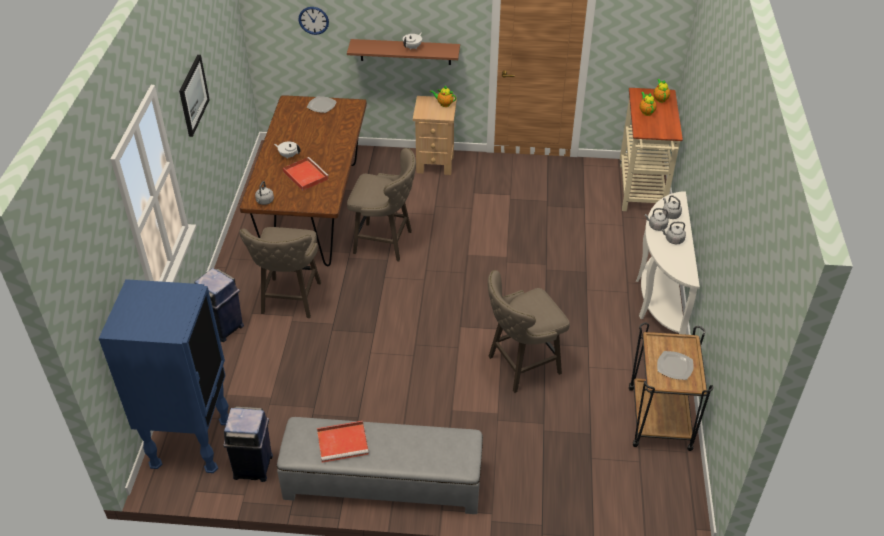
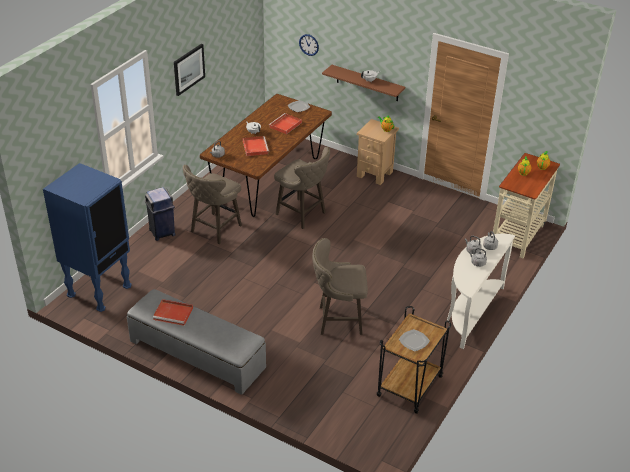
camera: 25 degrees right, 5 degrees down
blue trash can [224,406,273,482] -> none
none -> red tray [269,113,302,134]

